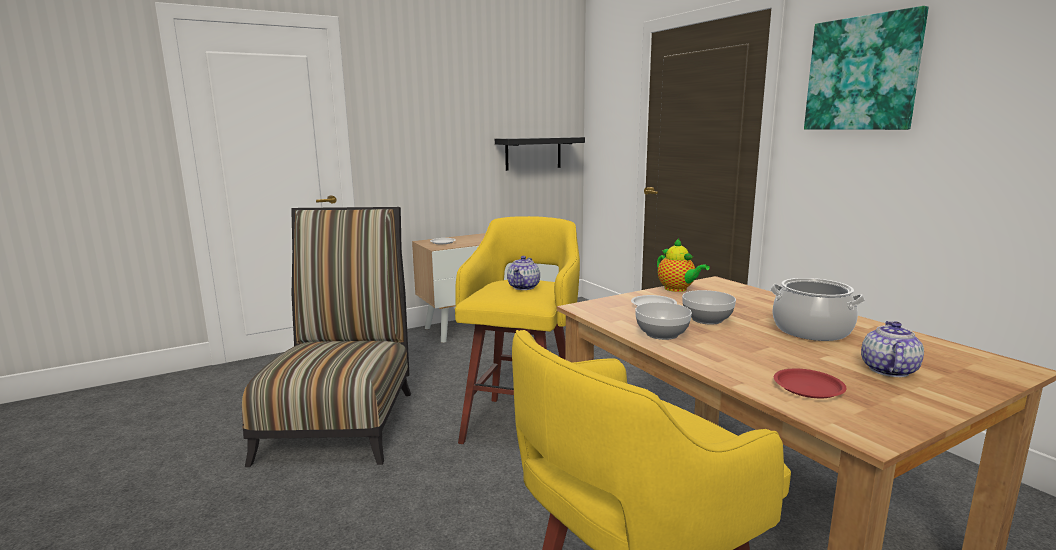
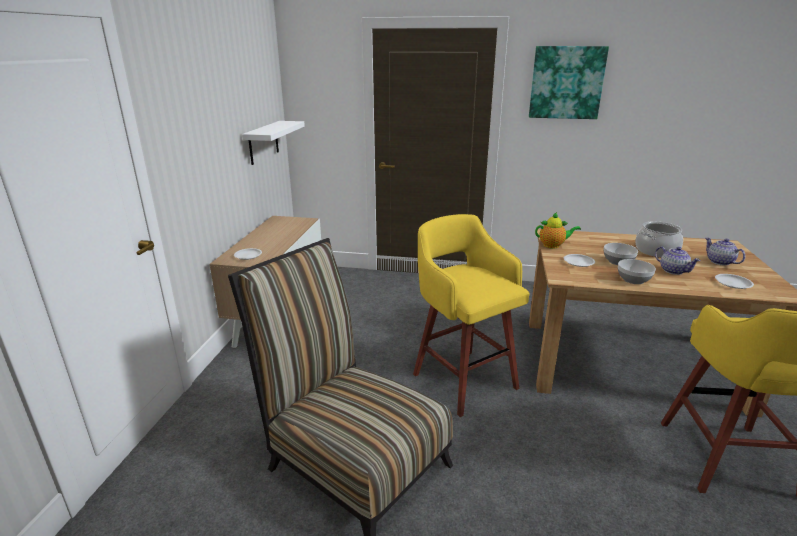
camera: 50 degrees left, 10 degrees up
black shelf [495,137,585,171] -> white shelf [242,121,305,165]
teapot [507,256,540,290] -> teapot moved to [655,247,701,275]
red plate [774,369,847,398] -> white plate [715,274,754,289]

